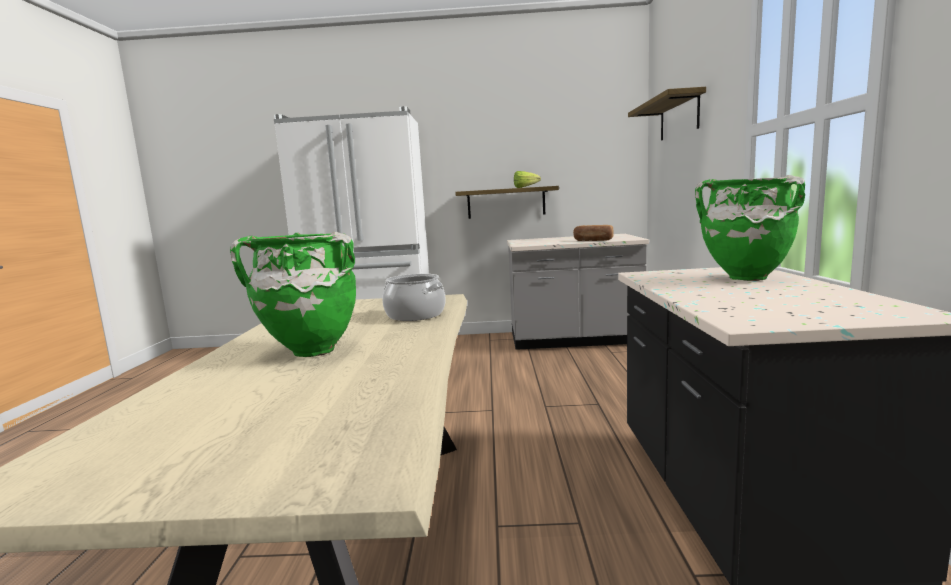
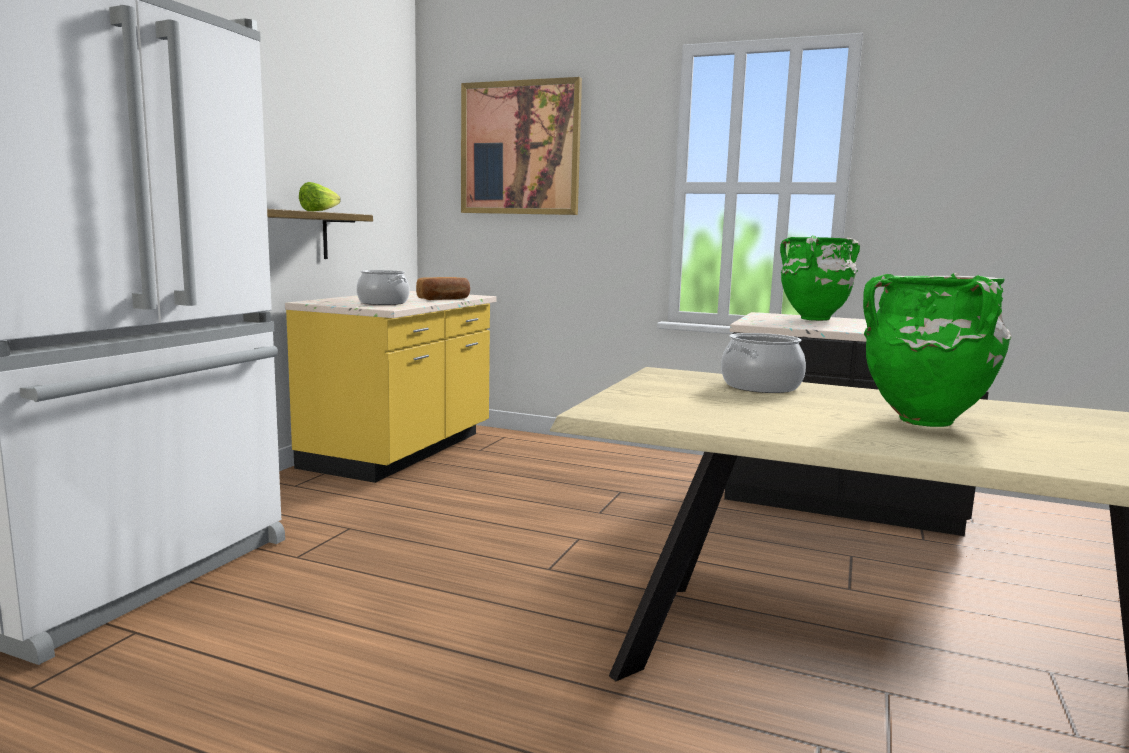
camera: 70 degrees left, 0 degrees up
grey counter [507,234,649,350] -> yellow counter [285,291,496,483]
shelf [628,87,706,141] -> picture [461,77,582,215]
none -> cooking pot [356,270,410,305]

